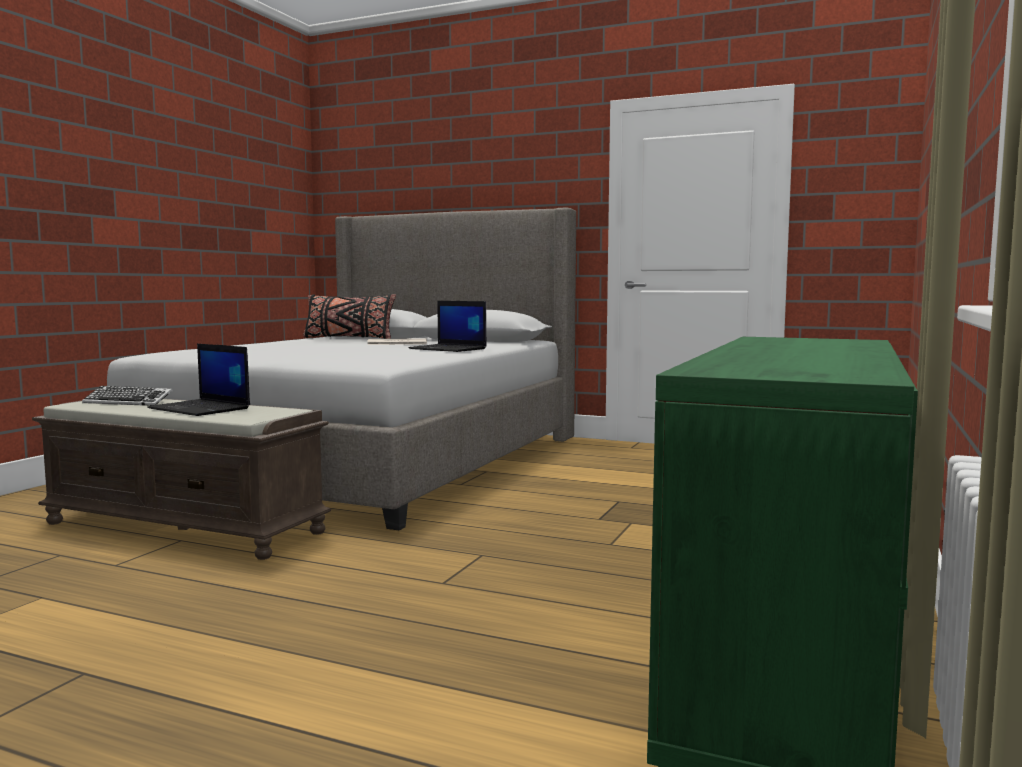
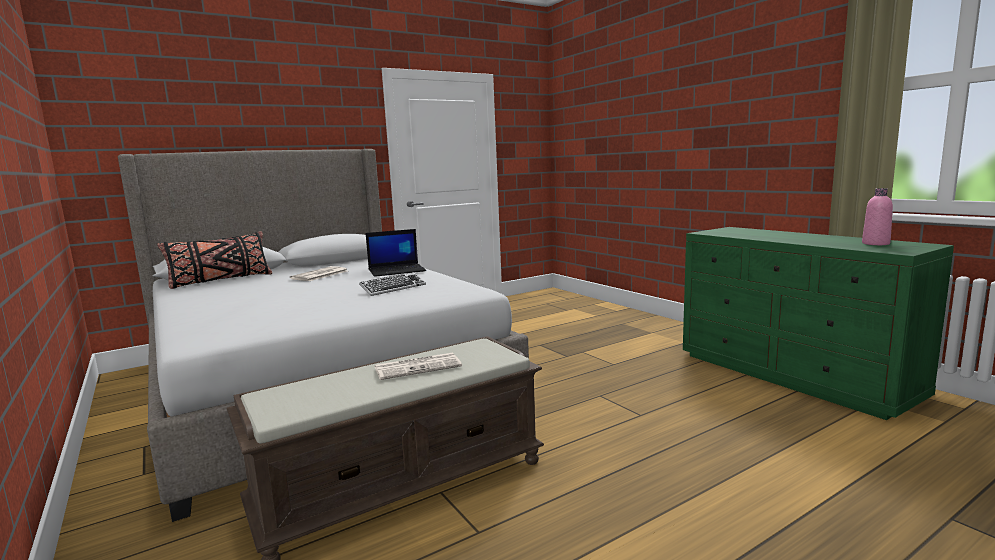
camera: 55 degrees left, 5 degrees up
keyboard [82,386,173,406] -> keyboard moved to [359,272,426,296]
laptop [147,344,250,416] -> newspaper [375,353,462,380]
none -> pink bottle [862,188,893,245]

